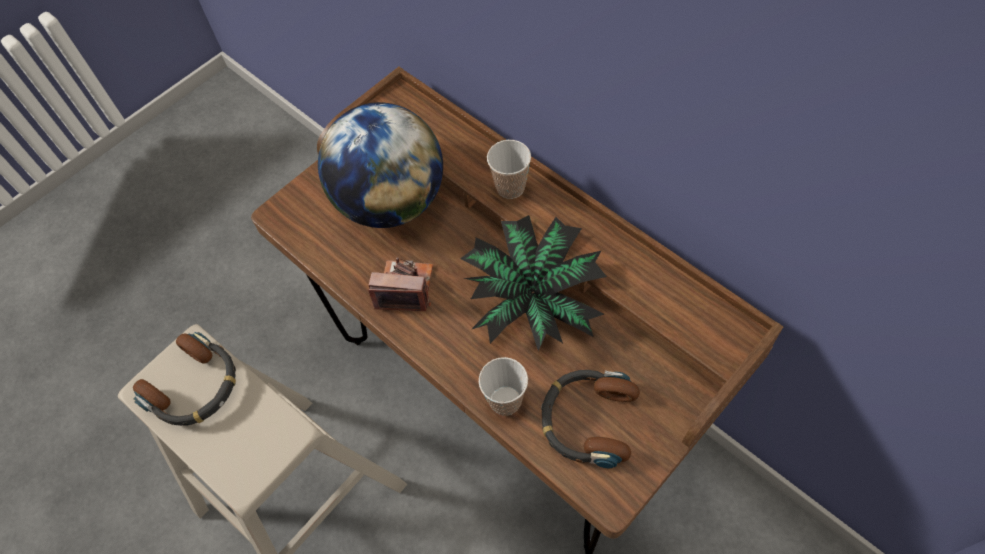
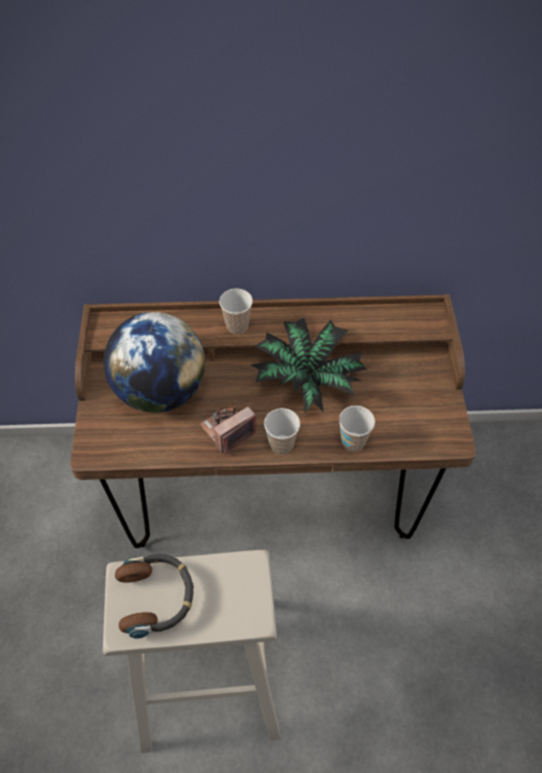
camera: 50 degrees left, 5 degrees down
headphones [541,370,640,468] -> none
none -> cup [264,408,300,454]

